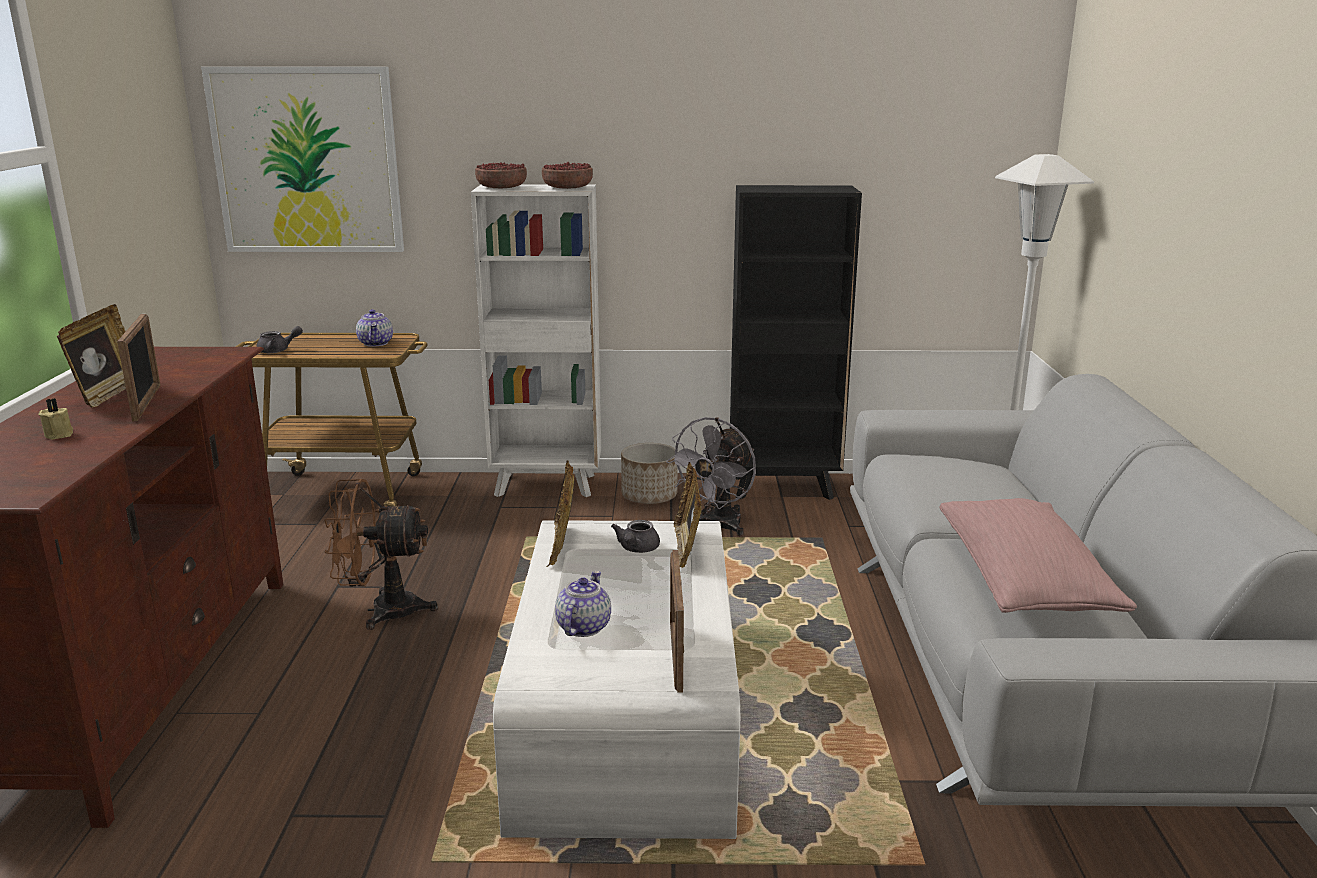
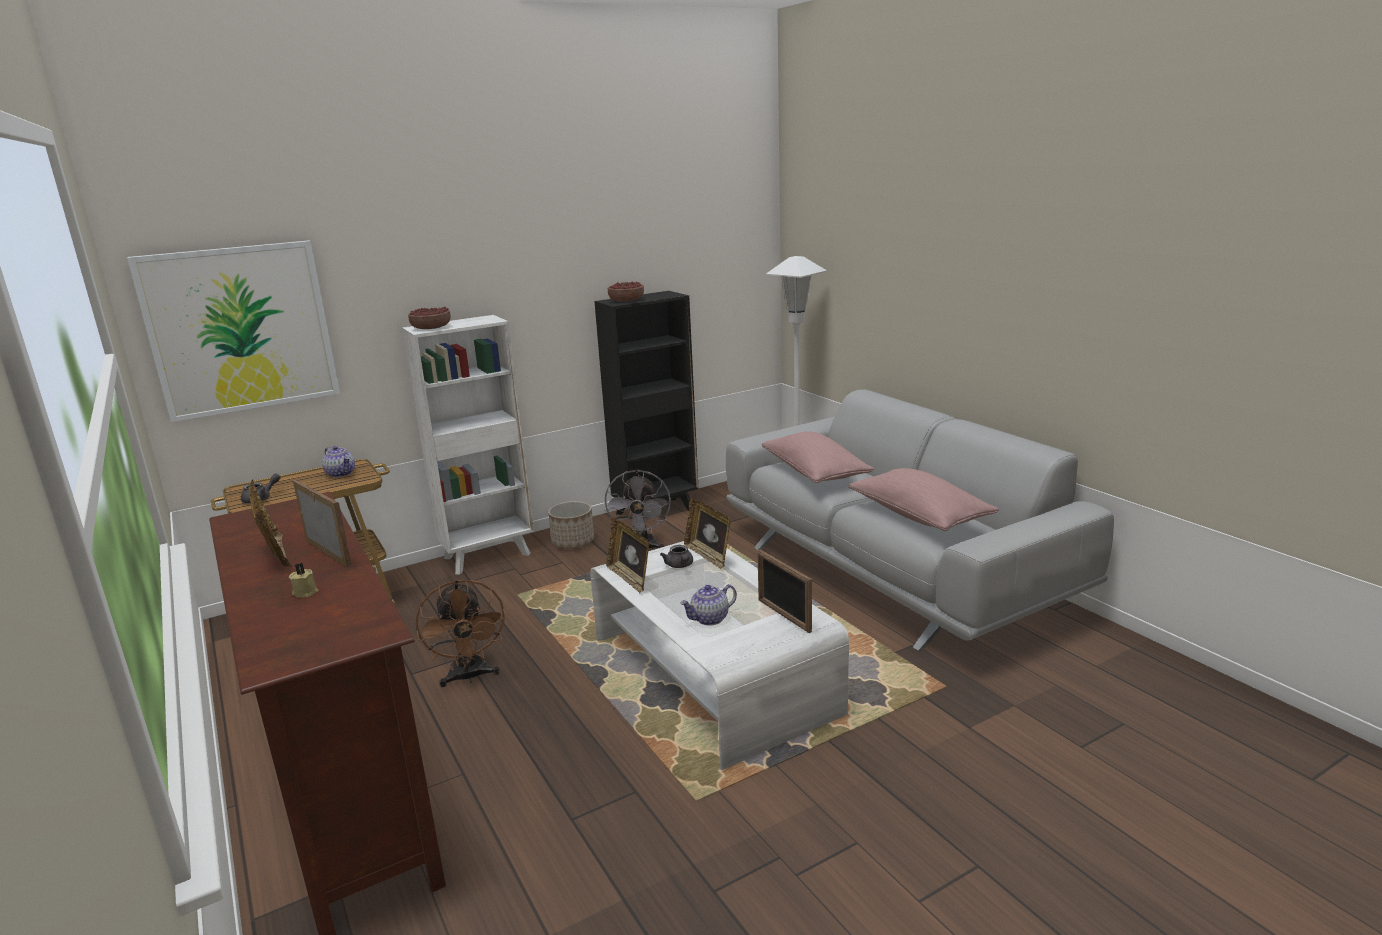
camera: 30 degrees left, 0 degrees up
brown fan [324,479,438,630] -> brown fan turned 75 degrees counterclockwise [416,579,506,687]
bowl [542,162,593,189] -> bowl moved to [608,281,644,302]
teapot [555,571,611,637] -> teapot turned 105 degrees counterclockwise [680,584,737,626]
none -> pink pillow [762,431,874,483]

